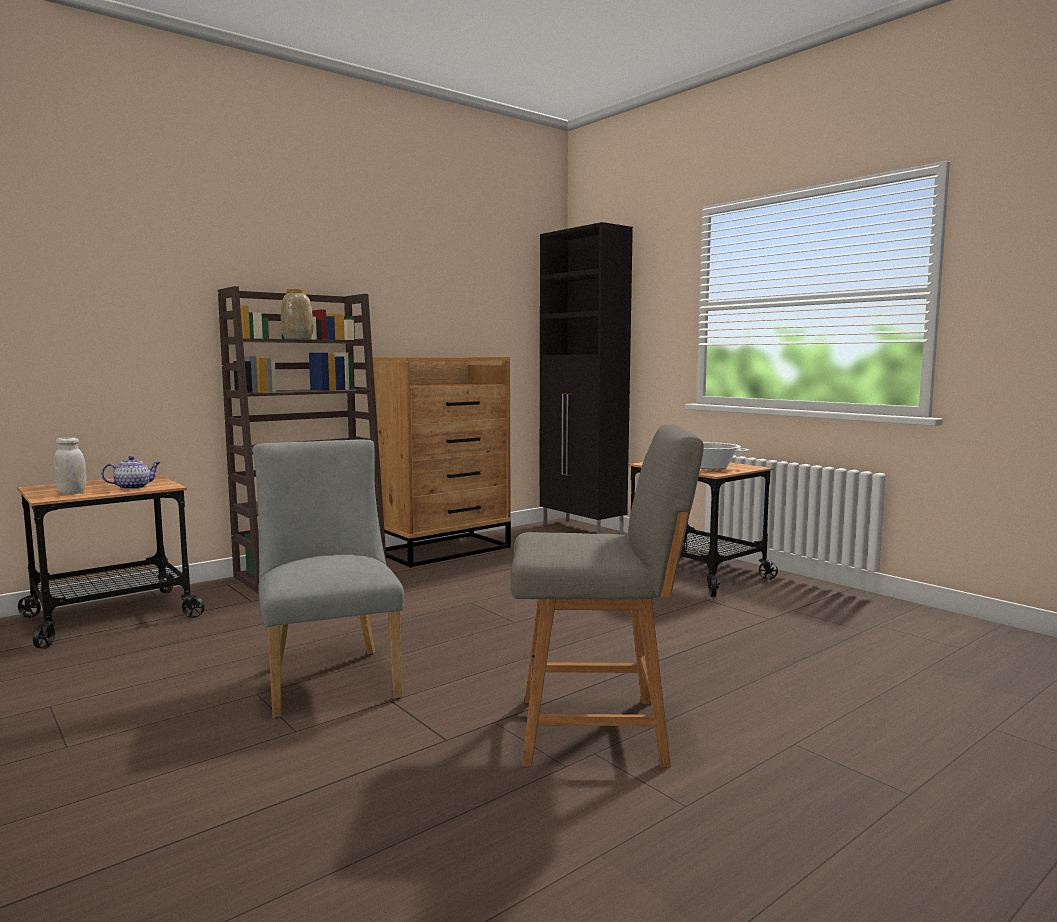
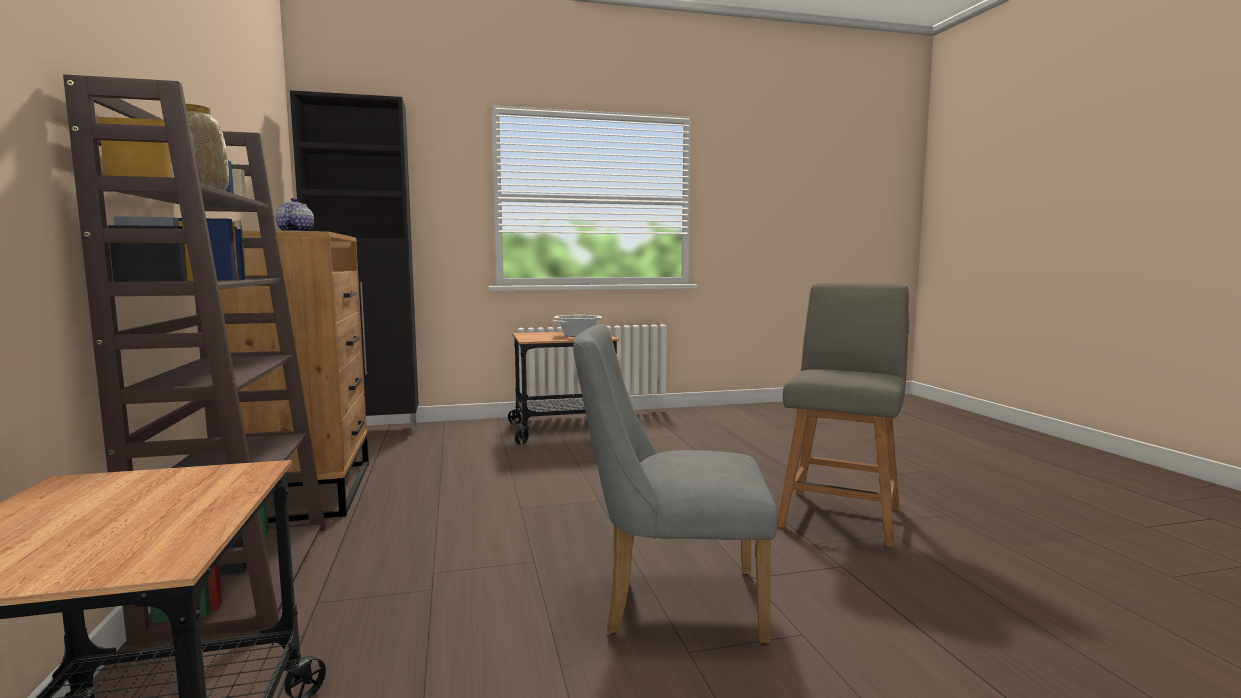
camera: 65 degrees left, 0 degrees up
white jar [54,437,86,494] -> none
teapot [101,456,161,489] -> teapot moved to [275,198,314,231]

